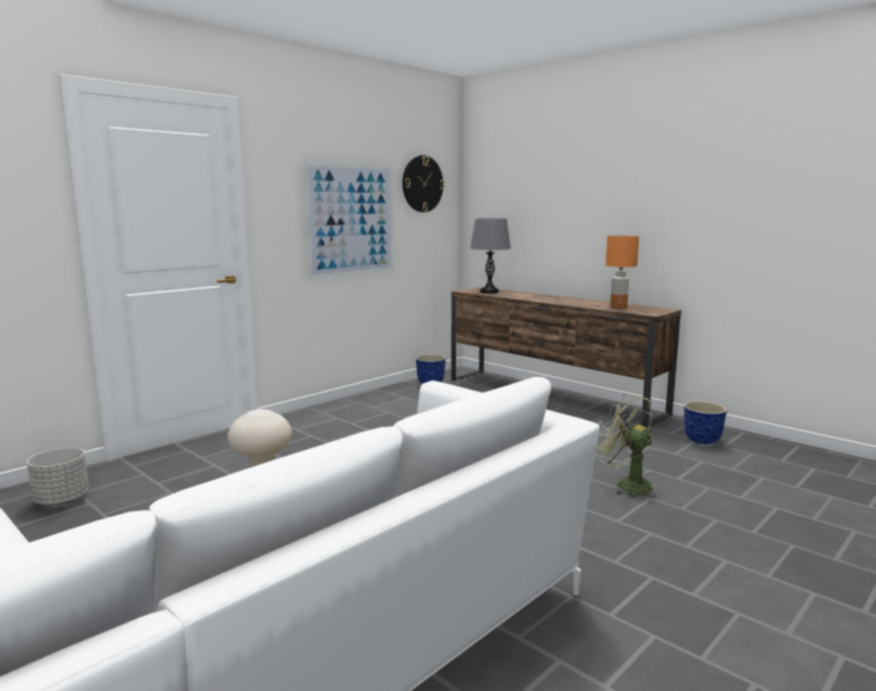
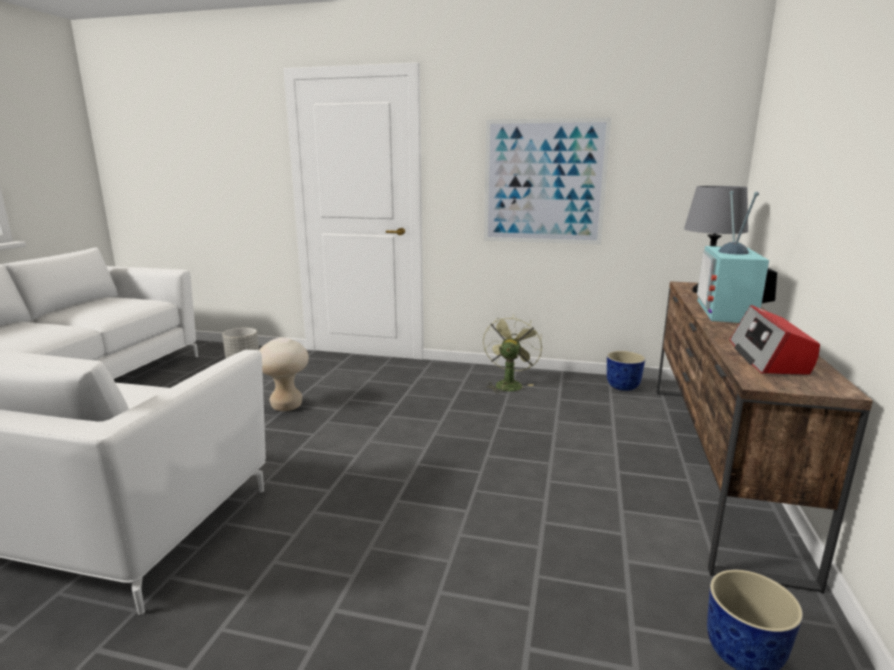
camera: 60 degrees right, 5 degrees up
wall clock [402,155,444,212] -> none
green fan [597,393,656,498] -> green fan moved to [483,315,542,394]
orange table lamp [605,236,639,308] -> radio [730,305,820,375]
none -> television [697,191,777,323]

